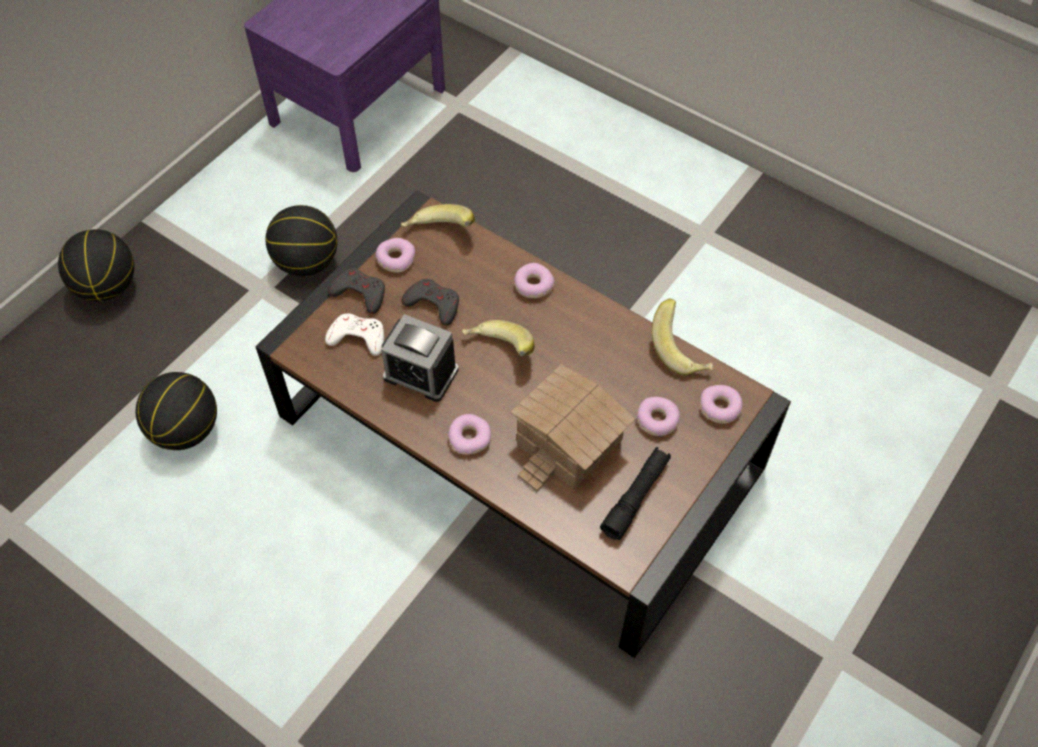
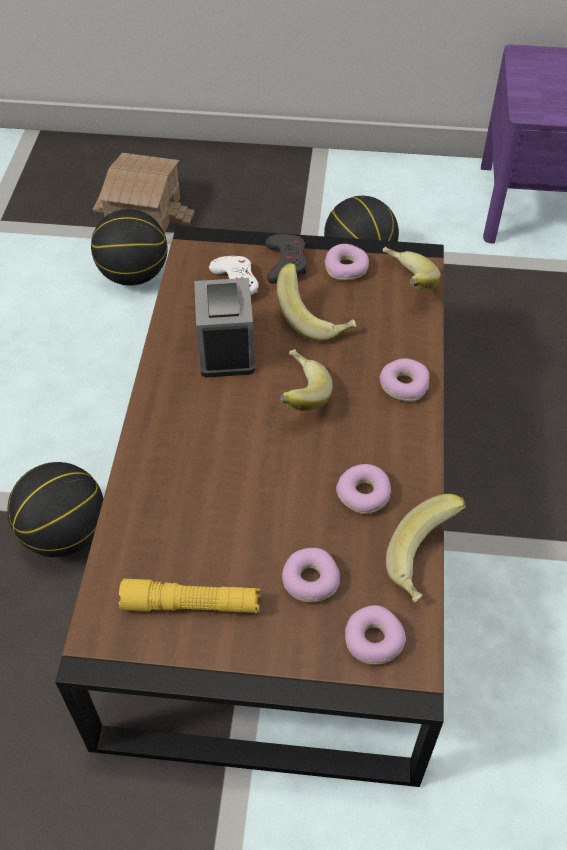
camera: 60 degrees right, 5 degrees down
basketball [58,229,134,301] -> basketball moved to [8,462,104,557]
grey game controller [402,279,459,326] -> banana [276,263,357,342]
donut [448,414,491,455] -> donut moved to [336,464,391,514]
toy house [511,364,635,492] -> toy house moved to [93,153,194,234]
black flashlight [600,447,671,540] -> yellow flashlight [119,579,261,613]

